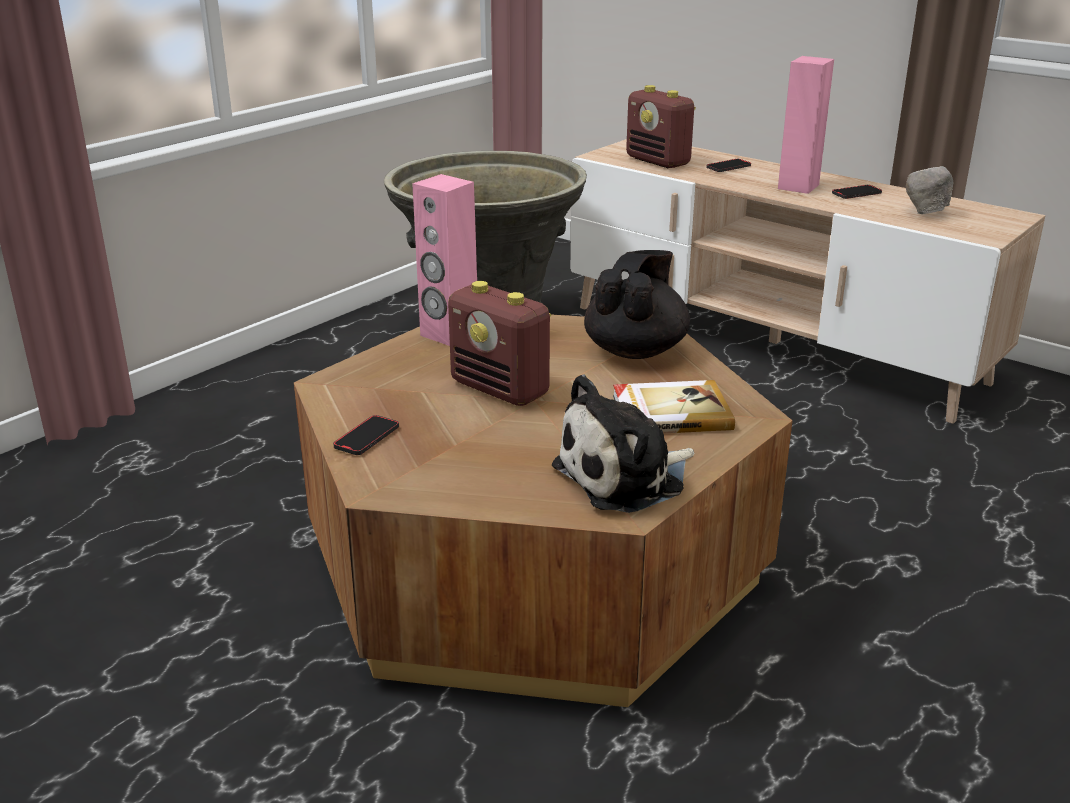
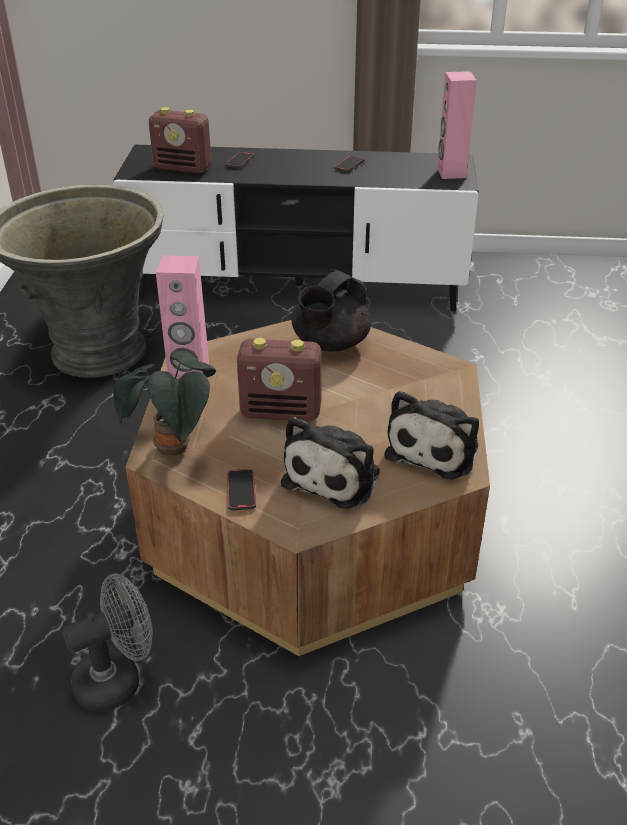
camera: 35 degrees left, 10 degrees up
beige tv stand [570,139,1045,424] -> black tv stand [113,145,479,311]
black teapot [584,250,690,359] -> black teapot turned 135 degrees counterclockwise [291,269,371,352]
book [613,380,735,433] -> none
pink speaker [778,56,834,194] -> pink speaker moved to [437,71,477,179]
grey bowl [906,166,953,214] -> none
none -> grey fan [62,573,153,712]
none -> potted plant [113,351,216,456]
none -> plush toy [281,417,380,509]

